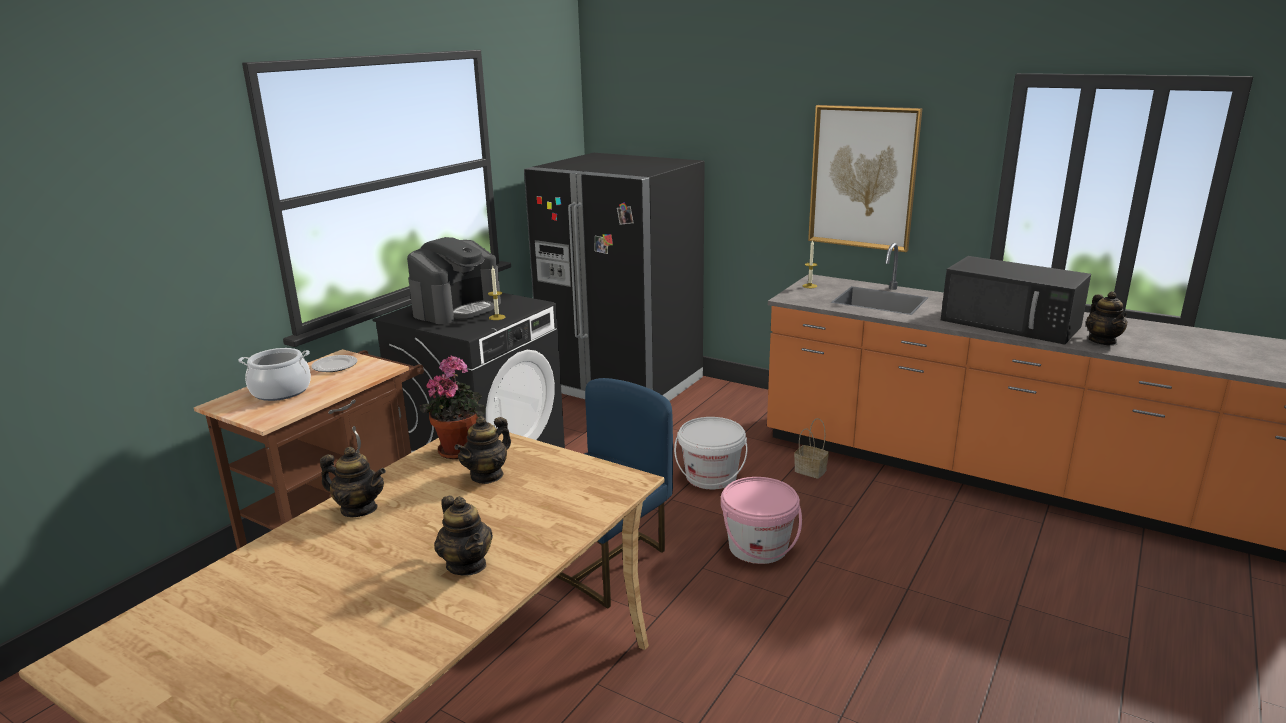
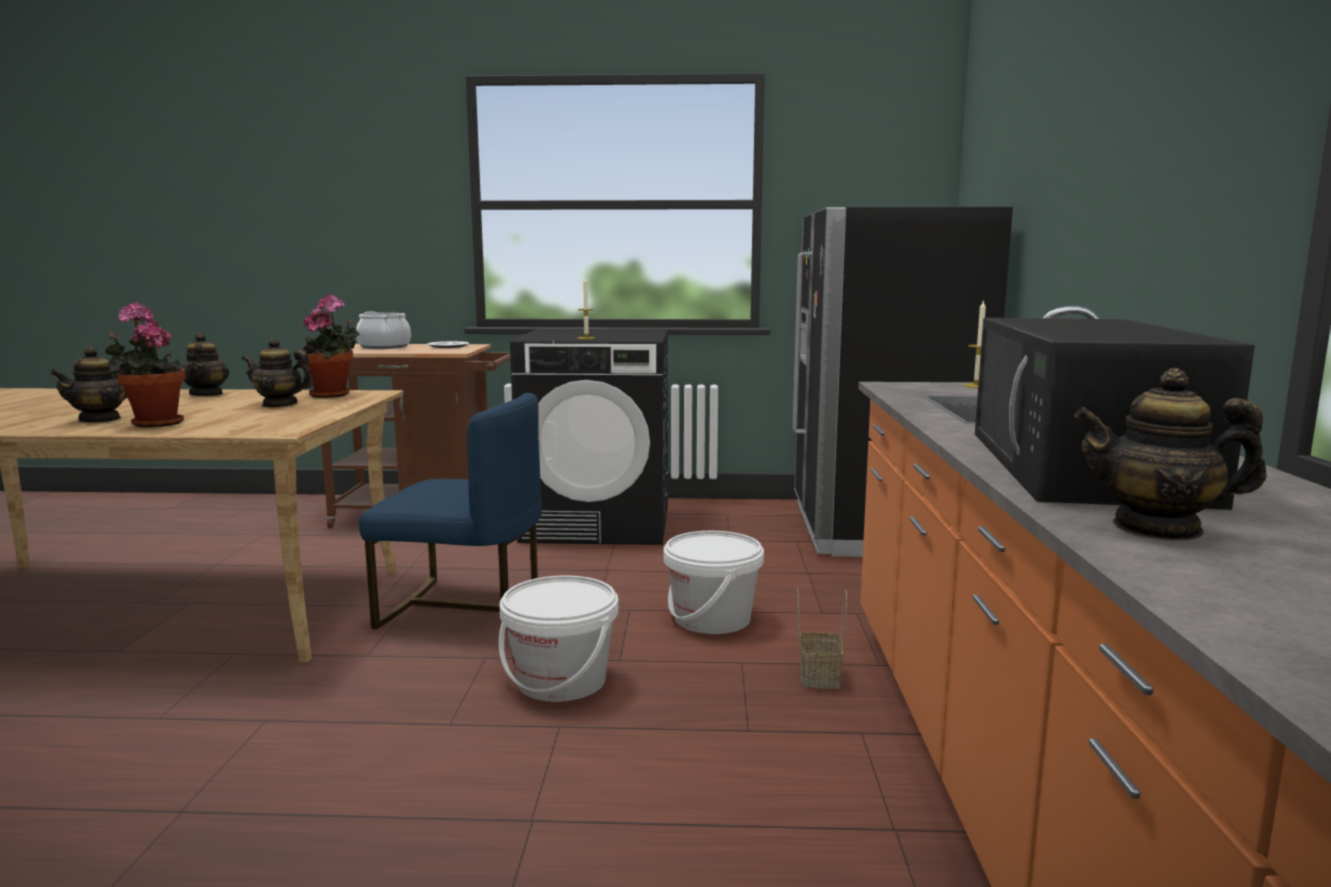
camera: 60 degrees right, 10 degrees down
coffee machine [407,237,501,324] -> none
pink bucket [721,477,802,564] -> white bucket [499,576,619,702]
picture [808,105,923,252] -> none
teapot [1086,291,1128,346] -> teapot turned 45 degrees clockwise [1074,368,1267,541]
none -> potted plant [105,302,185,427]

